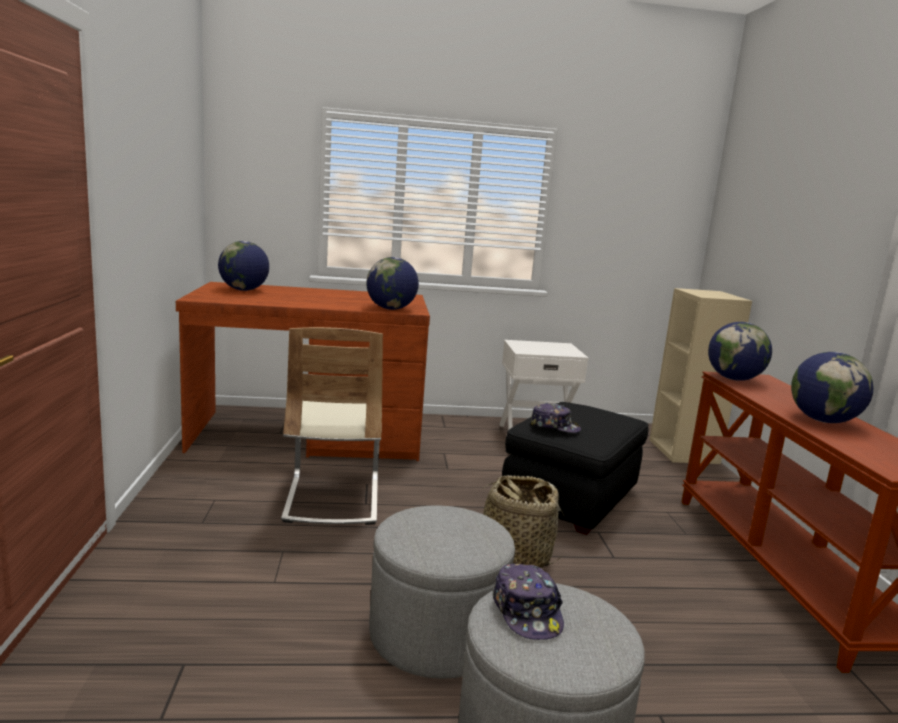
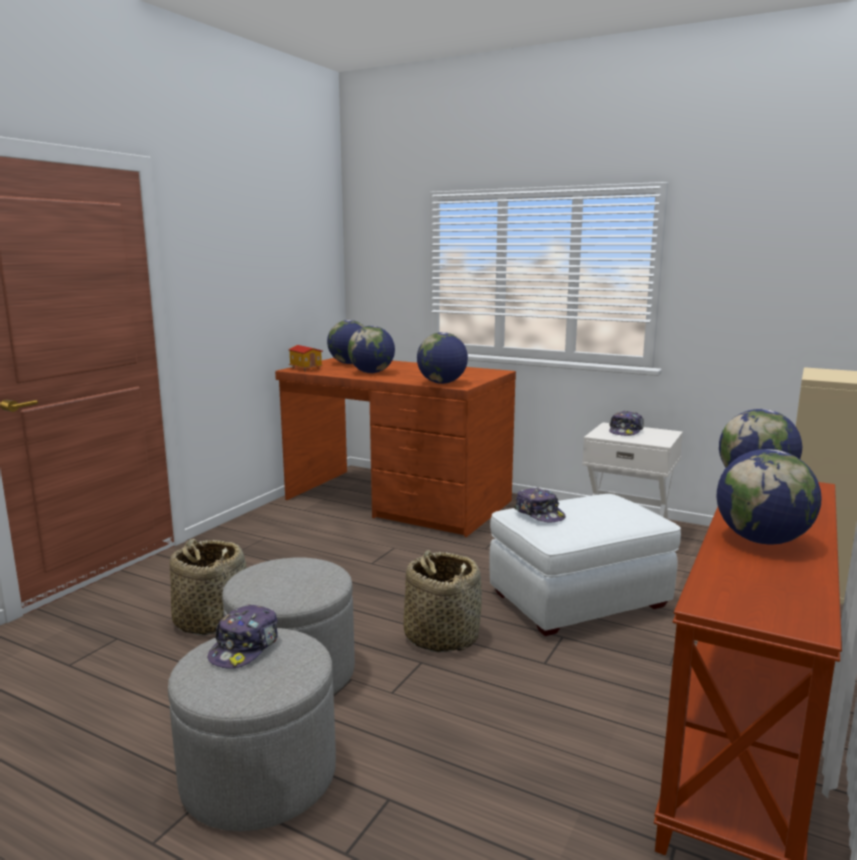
camera: 35 degrees right, 0 degrees up
beige chair [281,327,383,525] -> none
black ottoman [502,402,649,535] -> white ottoman [489,494,681,636]
none -> basket [170,539,247,635]
none -> toy house [288,345,323,372]
none -> globe [348,326,395,373]
none -> cap [609,411,644,436]

